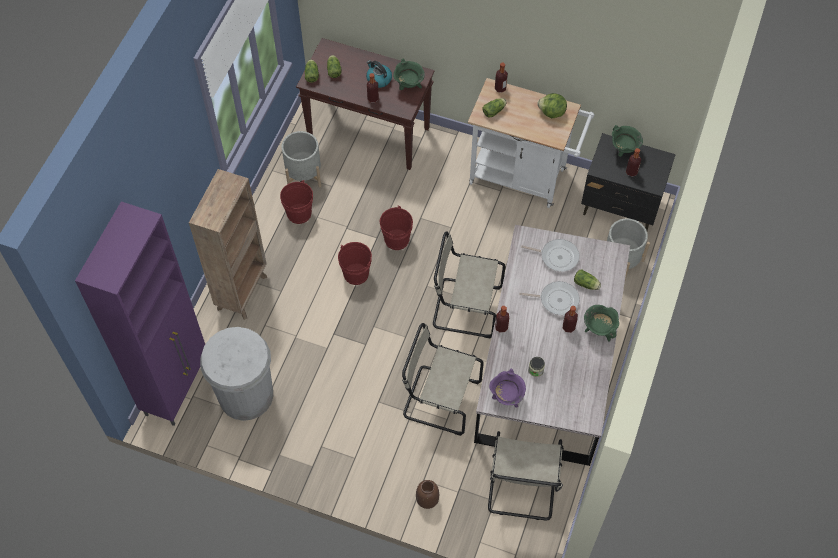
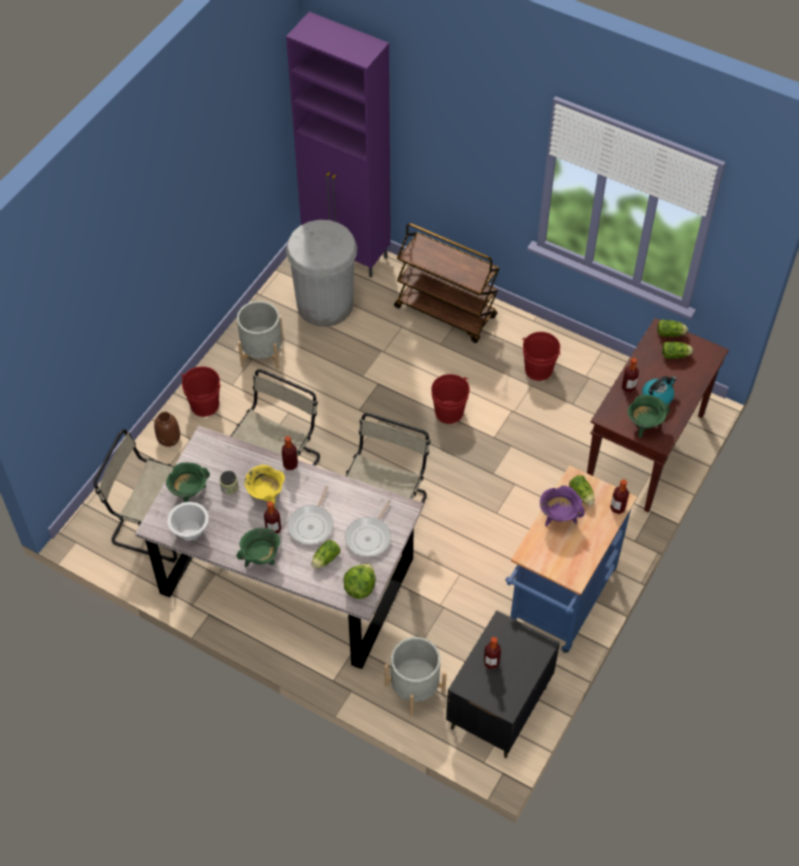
camera: 100 degrees right, 5 degrees down
brown bookcase [189,169,267,320] -> brown cart [394,223,500,343]
grey planter [282,131,321,187] -> grey planter moved to [237,301,284,369]
red bucket [380,205,413,250] -> red bucket moved to [181,366,221,417]
white cart [468,78,595,208] -> blue cart [505,465,637,653]
purple cooking pot [489,368,526,408] -> purple cooking pot moved to [540,485,585,526]
lettuce [537,93,567,118] -> lettuce moved to [344,563,376,599]
green cooking pot [612,125,643,157] -> green cooking pot moved to [166,462,210,502]
none -> white bowl [167,502,209,541]
none -> yellow cooking pot [244,465,285,508]

